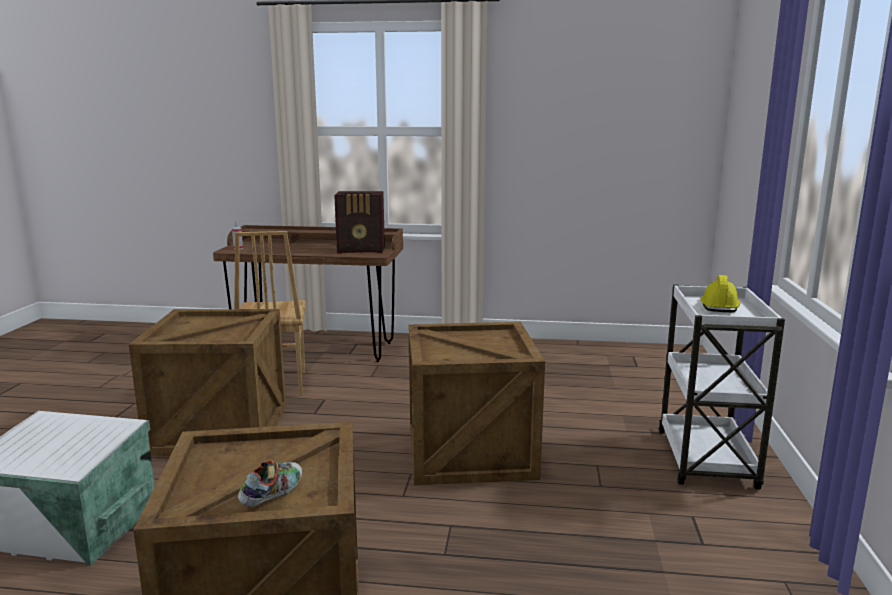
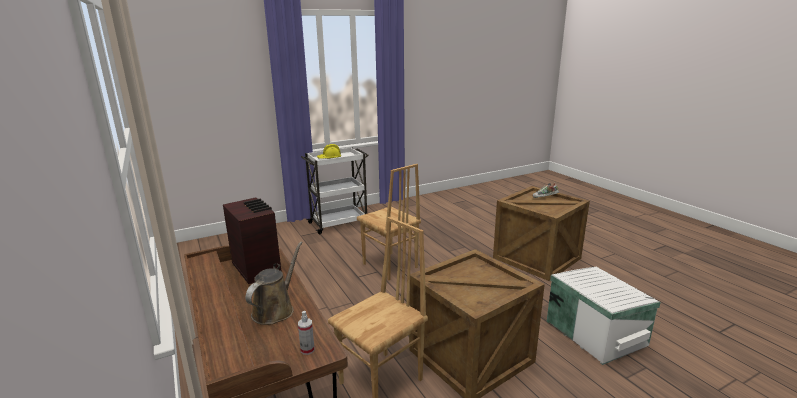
camera: 125 degrees left, 5 degrees up
crate [409,322,545,485] -> brown chair [357,164,421,280]
none -> brown watering can [246,241,303,325]

